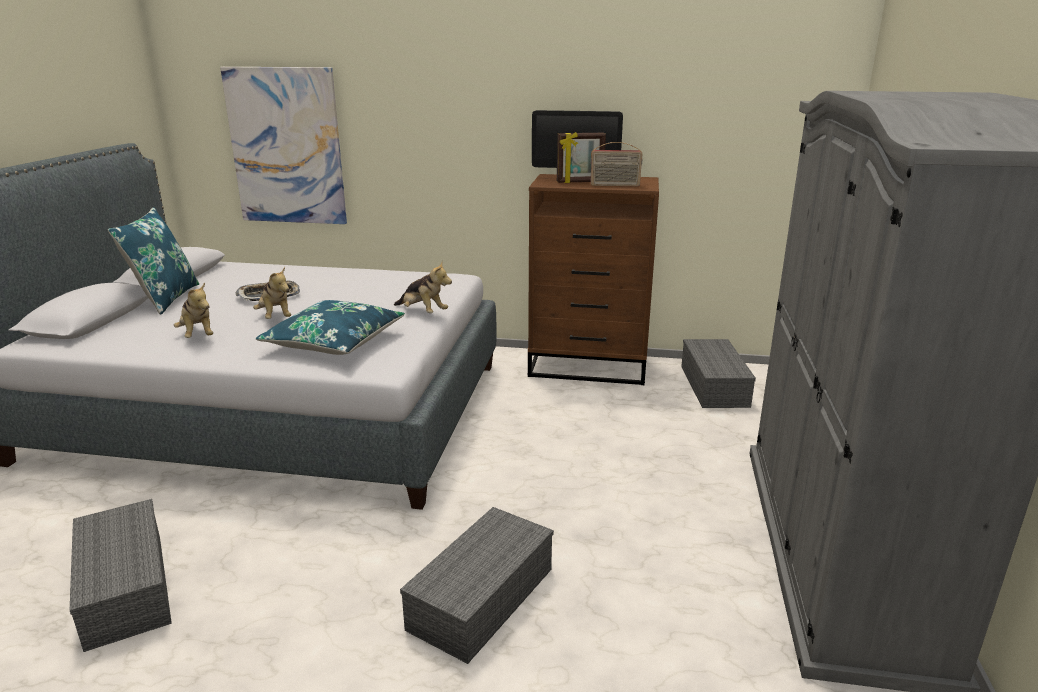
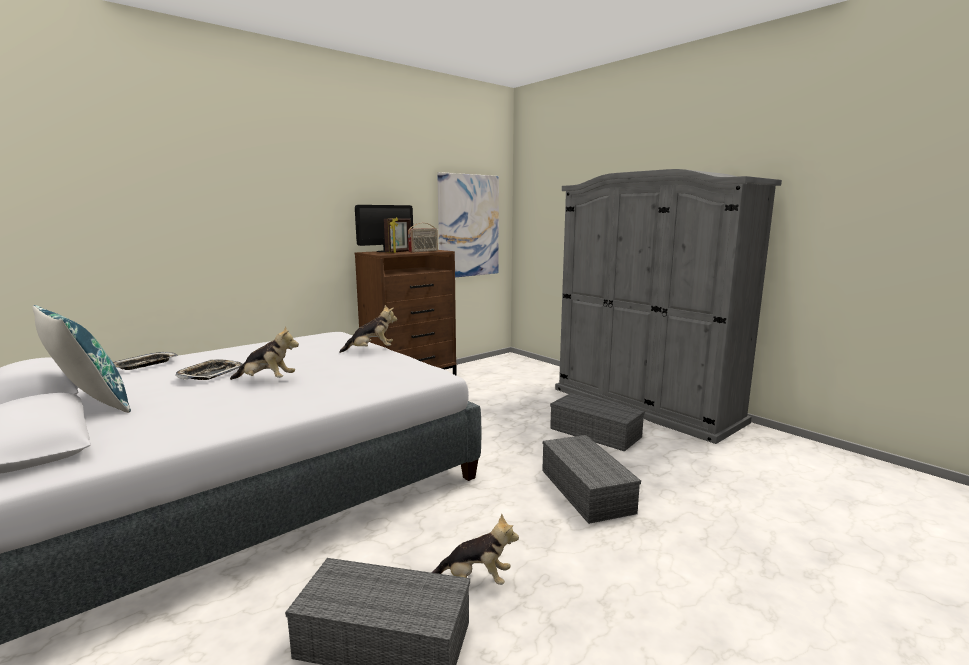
camera: 50 degrees left, 10 degrees down
plush toy [174,282,213,338] -> plush toy moved to [432,513,519,585]
picture [220,67,347,224] -> picture moved to [437,172,499,277]
blue pillow [256,300,405,355] -> none
grey storage box [681,339,756,408] -> grey storage box moved to [550,393,645,451]
none -> tray [113,352,178,370]

